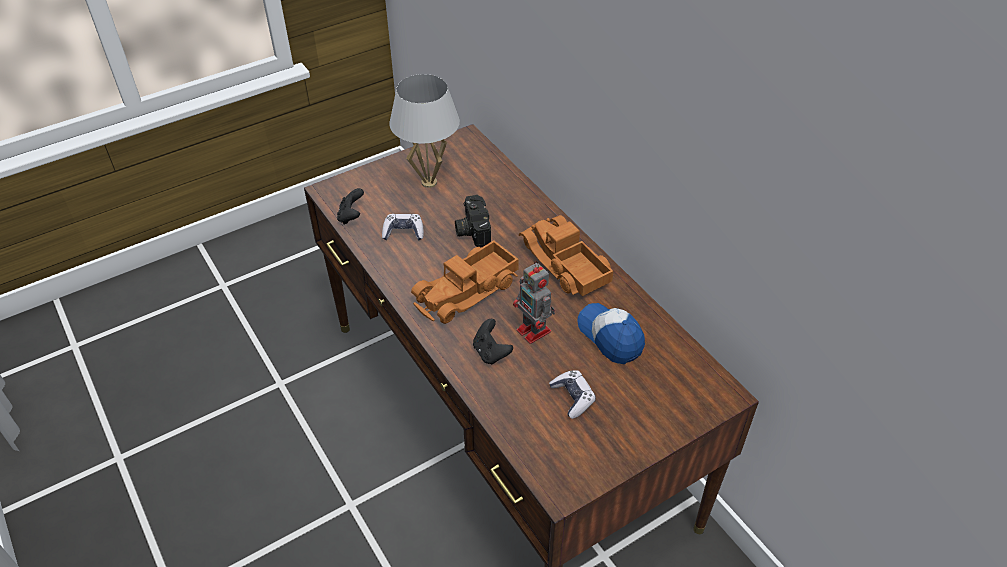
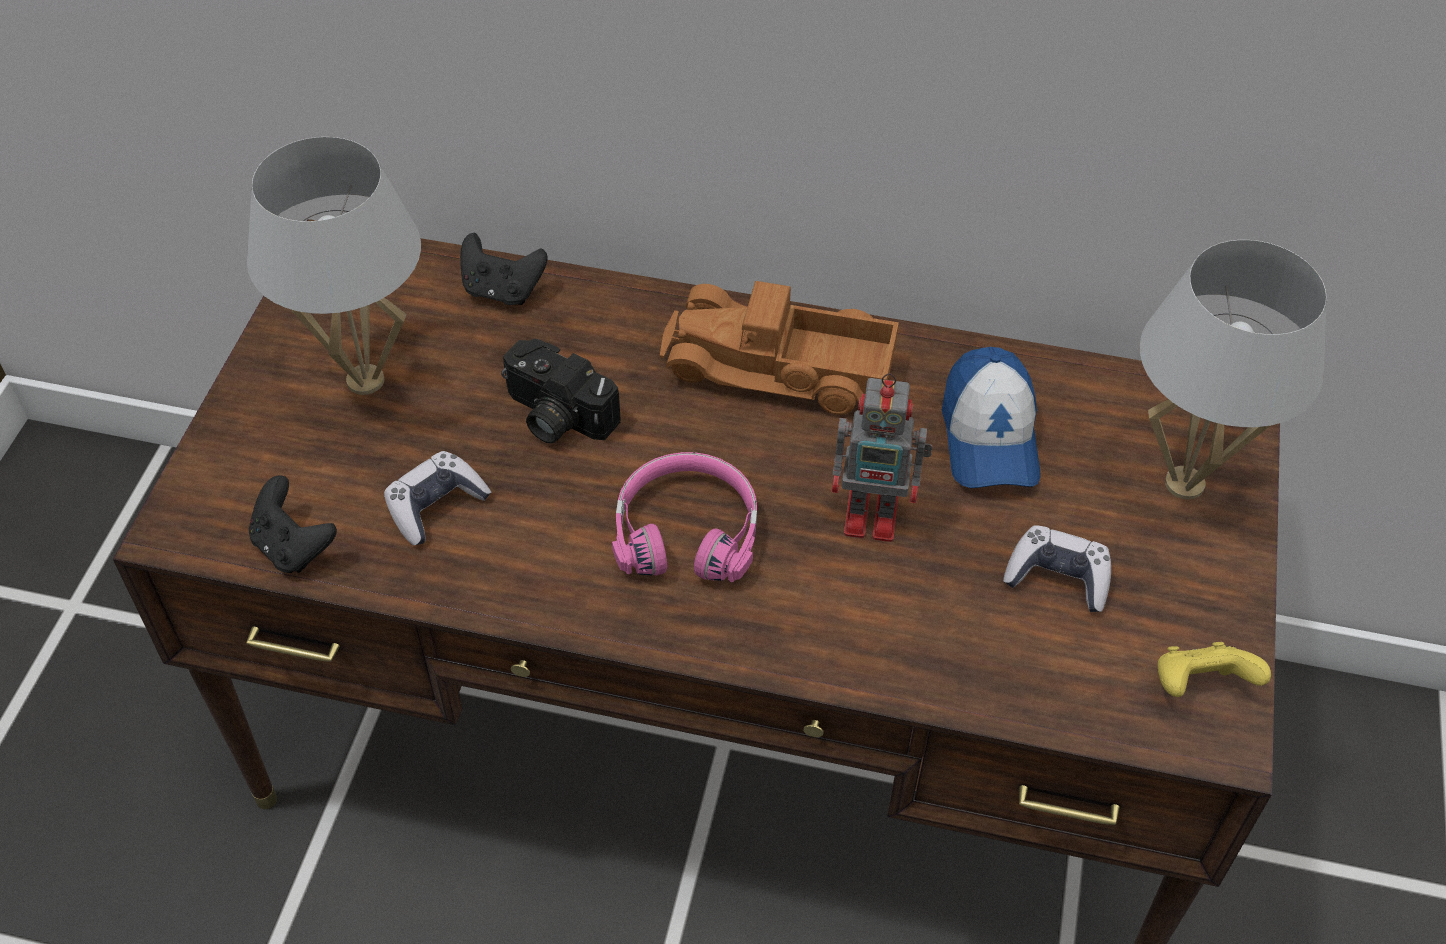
camera: 45 degrees left, 5 degrees up
toy truck [411,240,519,324] -> pink headphones [612,452,757,582]
black game controller [473,319,513,365] -> black game controller moved to [460,233,548,305]
cap [577,303,645,364] -> cap turned 105 degrees counterclockwise [942,347,1041,488]
none -> white table lamp [1140,240,1327,499]
none -> yellow game controller [1158,642,1271,697]

